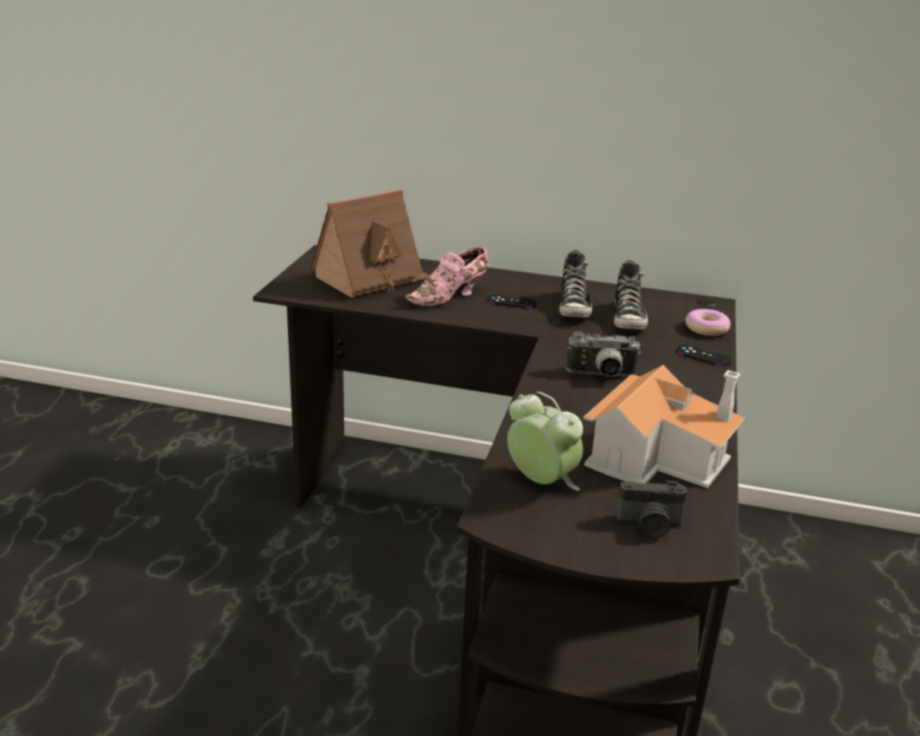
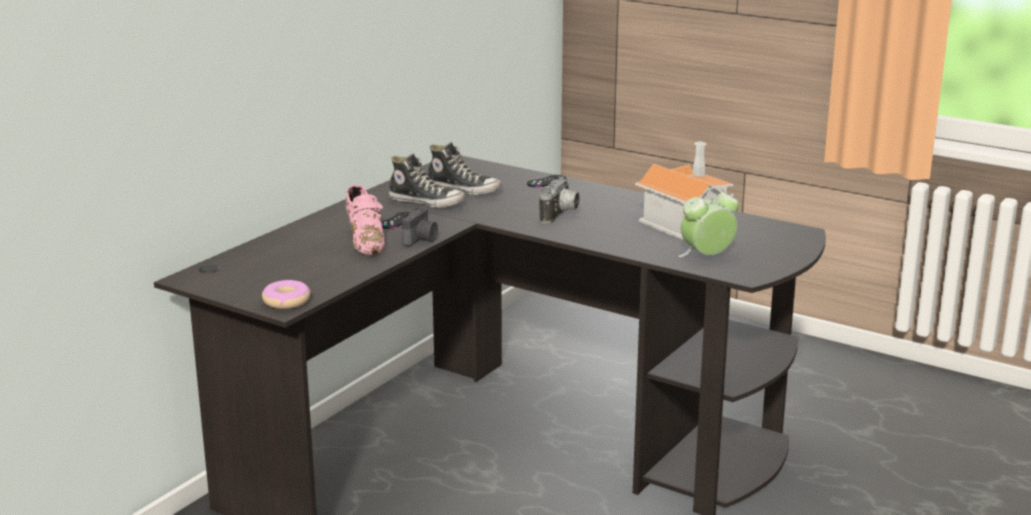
camera: 70 degrees left, 5 degrees down
toy house [310,189,430,298] -> none
camera [616,480,687,538] -> camera moved to [402,206,438,246]
donut [686,309,731,336] -> donut moved to [262,280,311,309]

